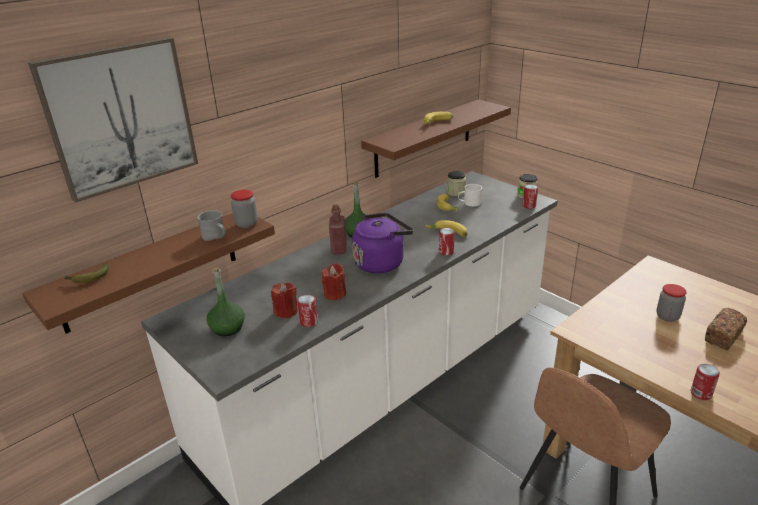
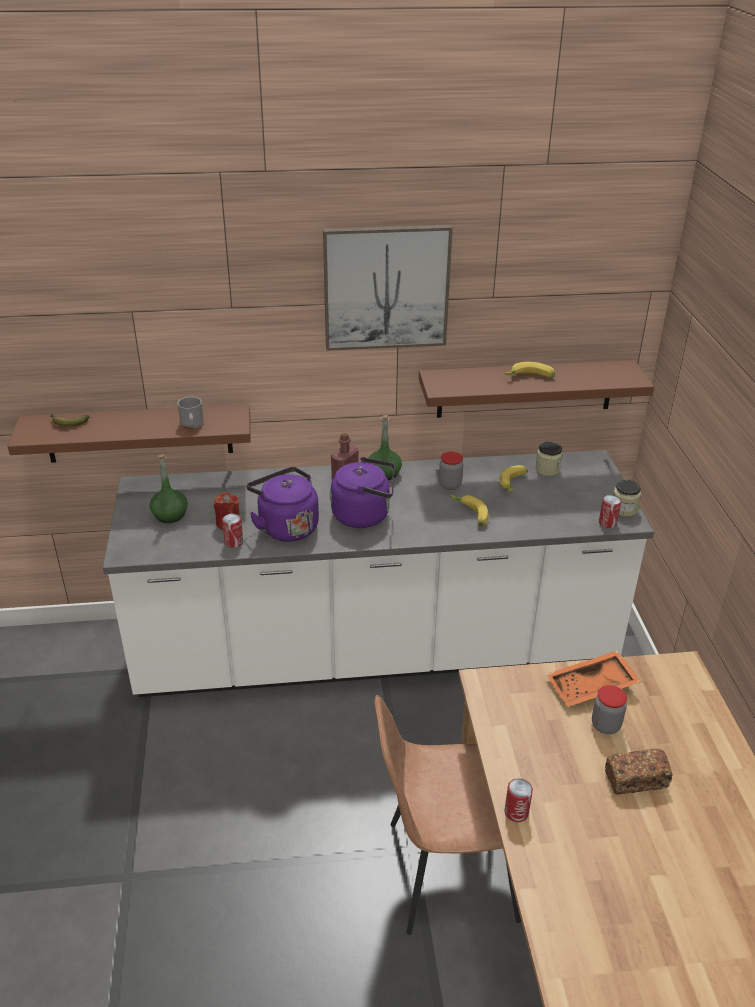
camera: 35 degrees right, 5 degrees up
picture [28,37,198,203] -> picture moved to [323,224,453,351]
jar [231,190,258,228] -> jar moved to [439,452,463,490]
red candle [322,263,346,300] -> purple kettle [247,467,319,542]
can [439,228,454,256] -> none
white mug [458,184,482,207] -> none
none -> orange tray [546,650,641,707]

